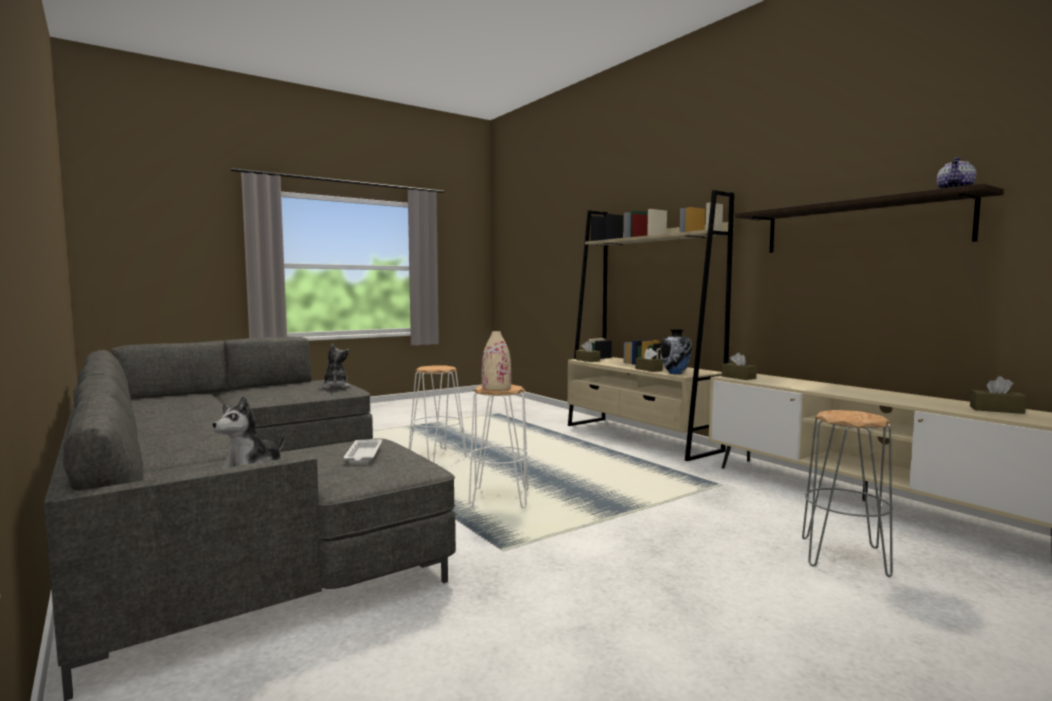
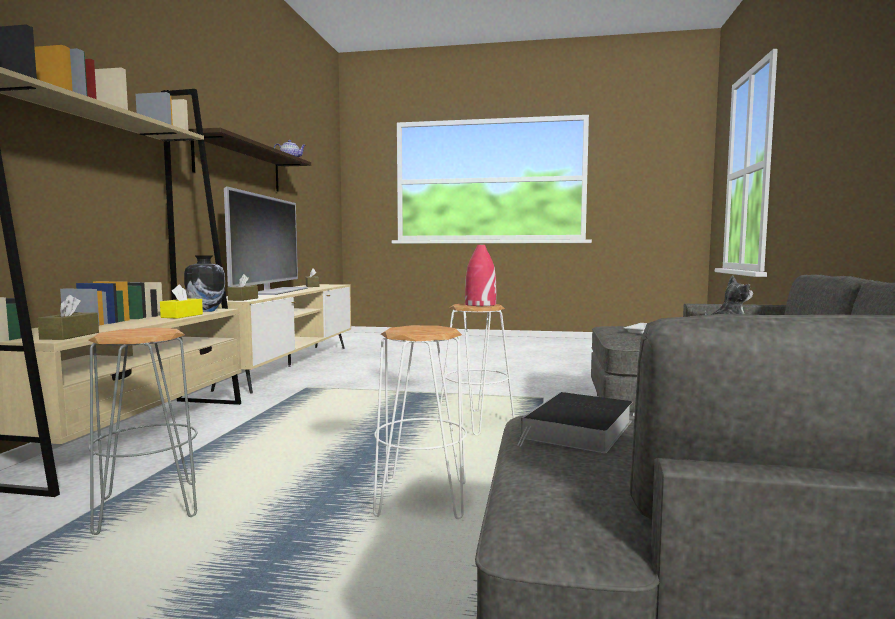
camera: 135 degrees left, 0 degrees up
plush toy [322,344,350,389] -> book [517,392,632,454]
beige vase [482,331,511,390] -> red vase [465,245,496,306]
brown tissue box [635,348,663,372] -> yellow tissue box [160,284,203,318]
grey stool [802,410,893,577] -> grey stool moved to [88,328,197,535]
none -> television [224,186,307,295]

